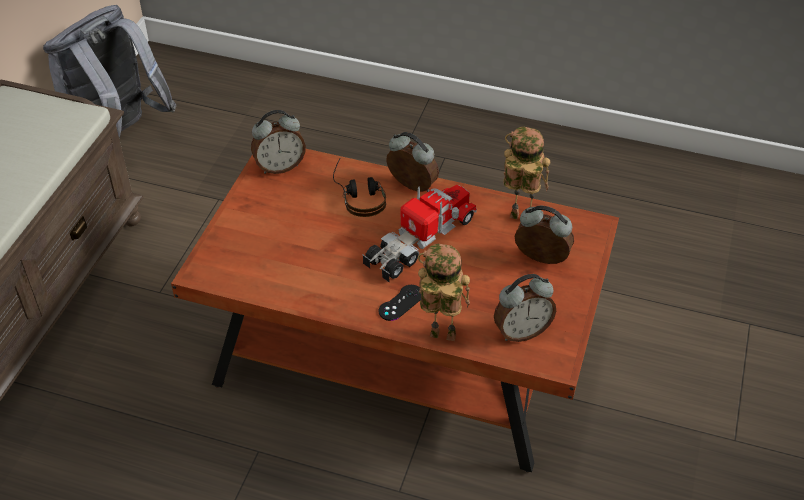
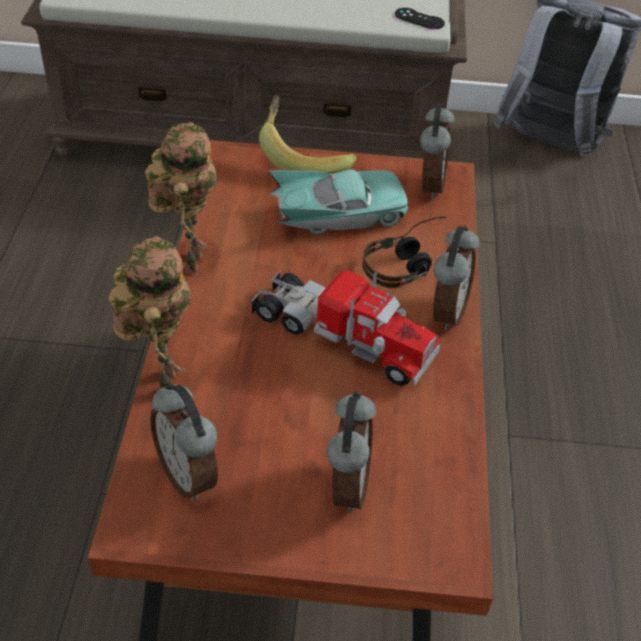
camera: 75 degrees right, 0 degrees up
alarm clock [251,110,306,174] -> alarm clock turned 135 degrees counterclockwise [420,104,455,200]
black game controller [379,285,421,321] -> black game controller moved to [395,8,445,29]
toy robot [503,127,550,219] -> toy robot moved to [145,122,217,274]
none -> banana [259,95,357,174]
none -> turquoise toy car [269,169,408,234]

